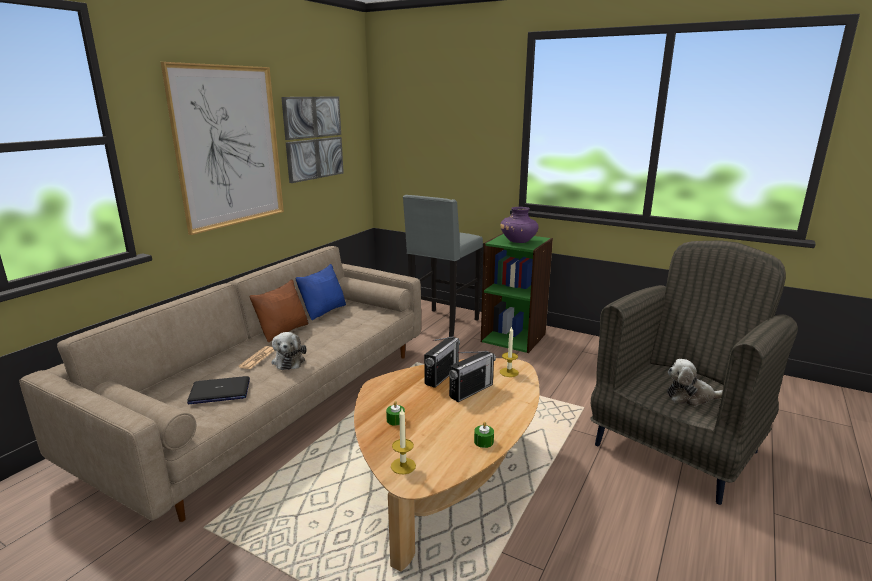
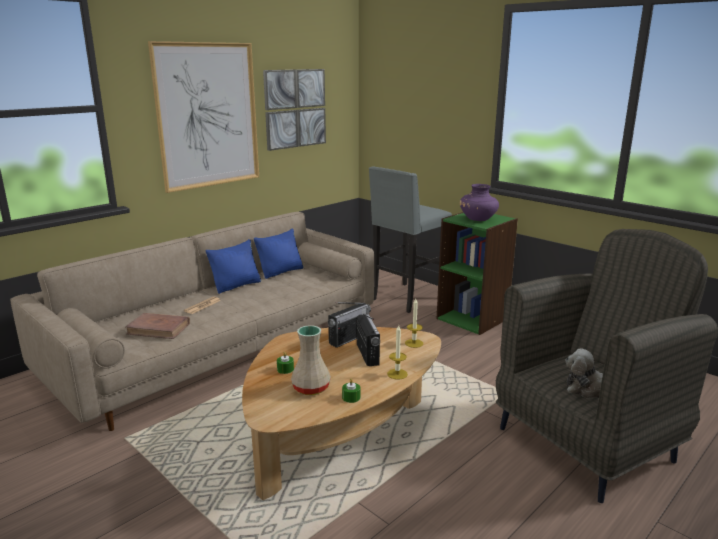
camera: 15 degrees right, 0 degrees up
laptop [187,376,250,404] -> brown book [125,313,190,339]
brown pillow [250,279,309,342] -> blue pillow [206,239,261,294]
plush toy [271,332,307,370] -> none
candle [391,409,416,474] -> candle moved to [387,325,408,380]
radio [449,351,496,402] -> radio turned 75 degrees counterclockwise [357,314,380,366]
none -> beige vase [291,325,331,395]

